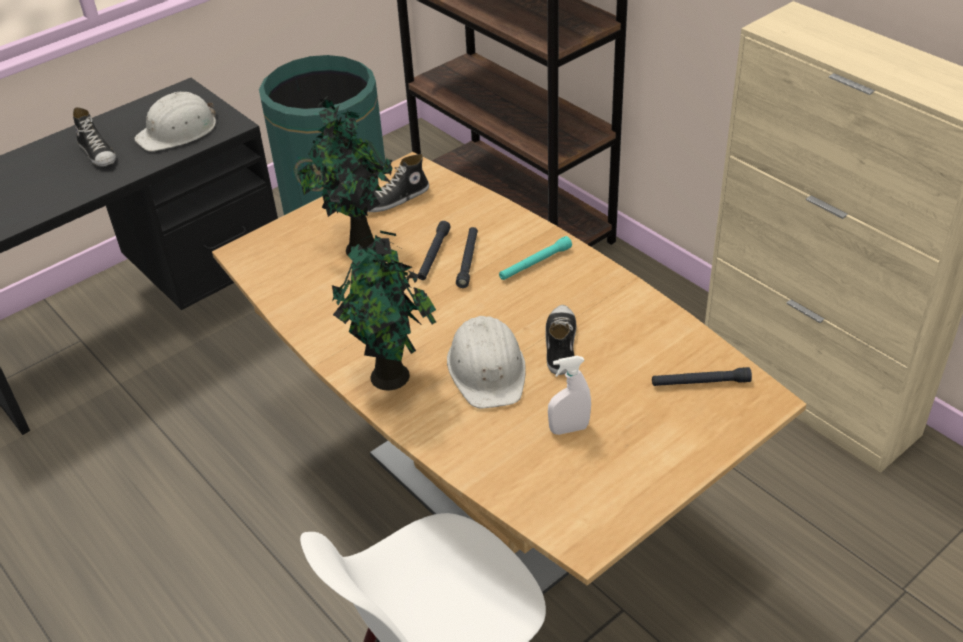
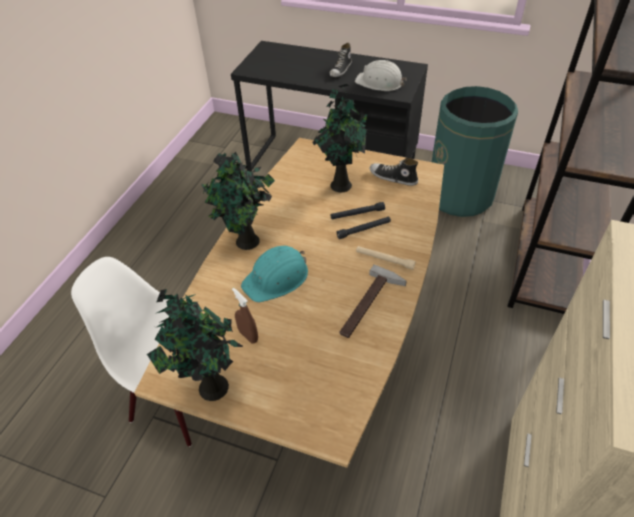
camera: 60 degrees right, 5 degrees up
white hard hat [447,316,526,408] -> turquoise hard hat [241,246,308,302]
turquoise flashlight [499,236,572,280] -> beige flashlight [356,246,416,270]
shoe [545,305,576,375] -> none
white spray bottle [548,356,591,435] -> brown spray bottle [232,288,258,344]
black flashlight [652,367,752,386] -> none
none -> potted plant [147,289,243,401]
none -> hammer [340,264,407,338]

